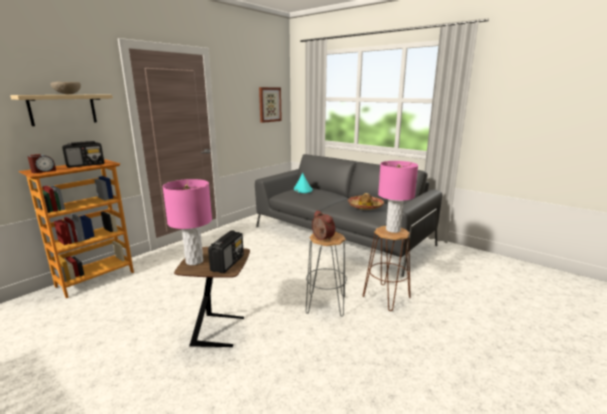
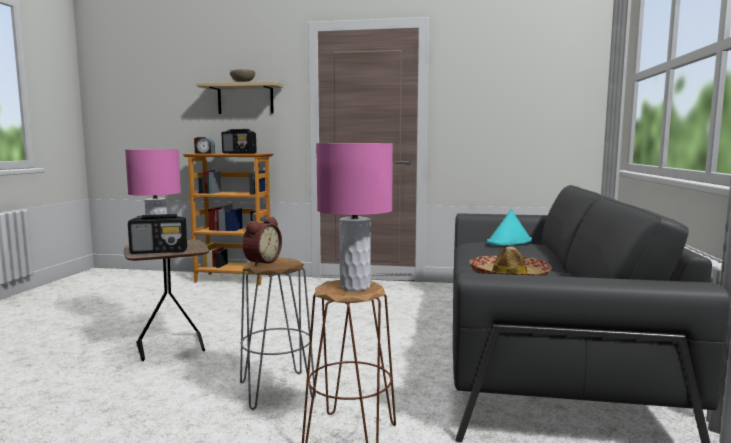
camera: 60 degrees right, 10 degrees down
picture [259,87,282,123] -> none

